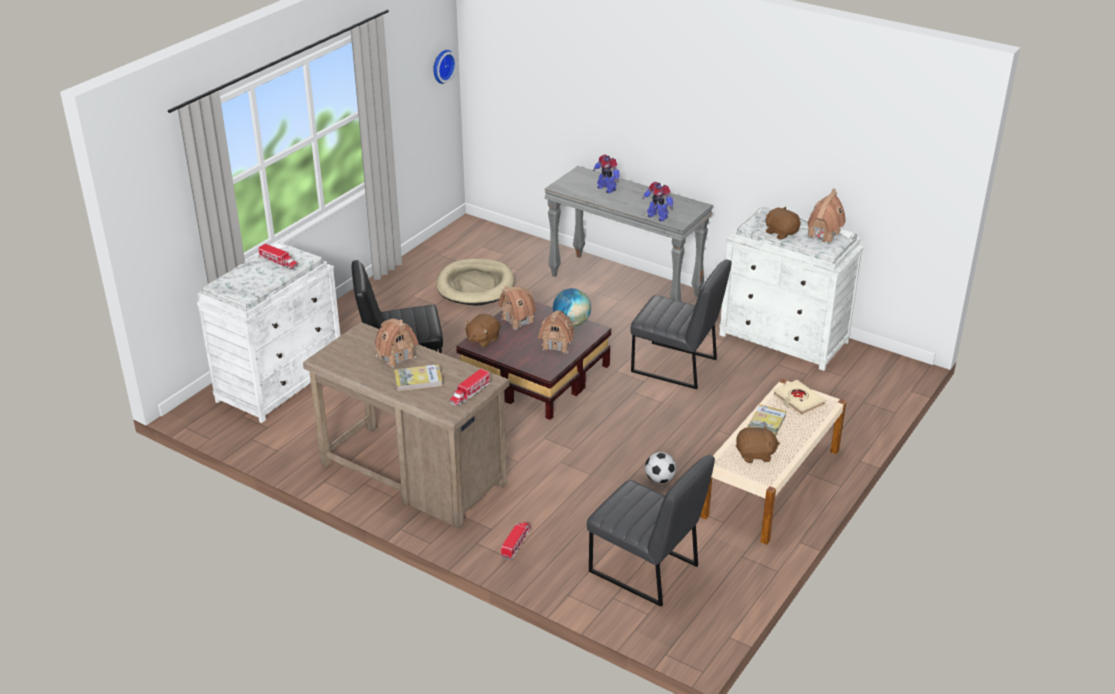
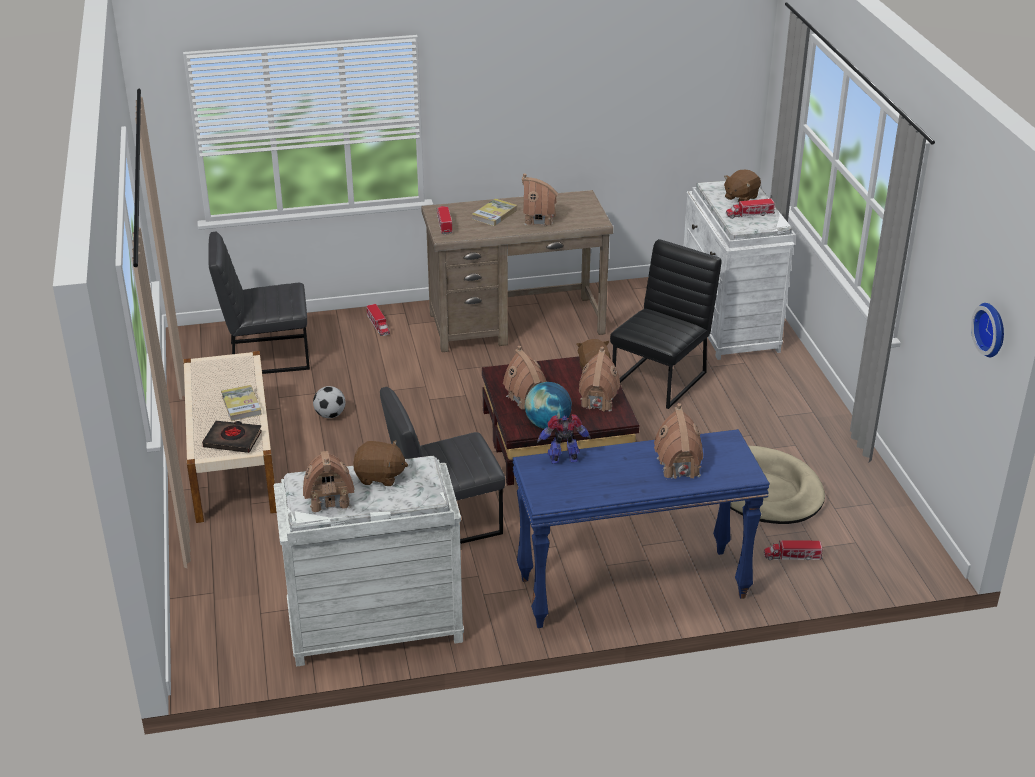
camera: 135 degrees right, 0 degrees up
grey console table [545,166,713,302] -> blue console table [513,429,770,628]
toy robot [593,155,620,193] -> toy house [654,403,703,479]
brown plush toy [736,425,780,463] -> brown plush toy moved to [724,170,761,202]
beige book [773,380,826,415] -> black book [202,421,262,453]
none -> toy truck [764,540,823,560]

